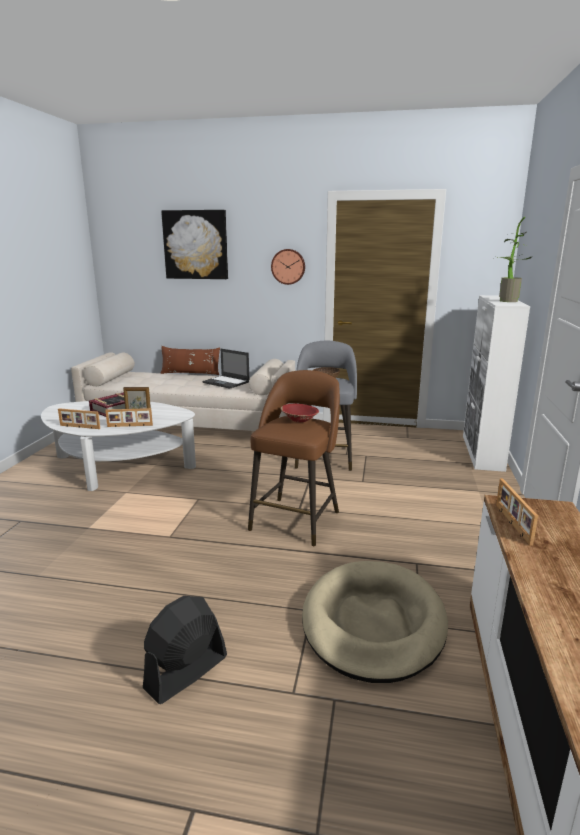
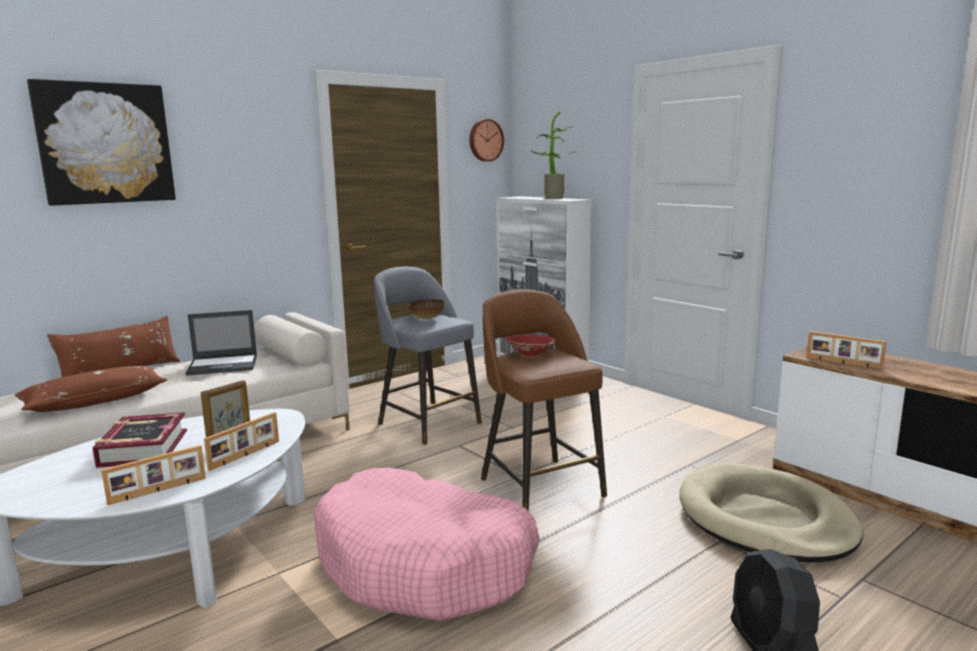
camera: 50 degrees left, 5 degrees down
wall clock [271,249,305,285] -> wall clock moved to [469,119,504,162]
none -> brown pillow [15,366,167,412]
none -> pink dog bed [314,468,540,620]

